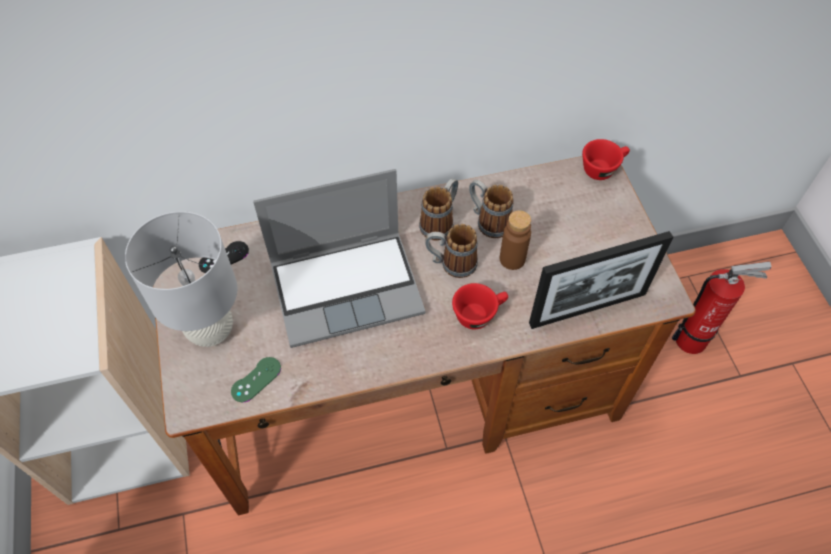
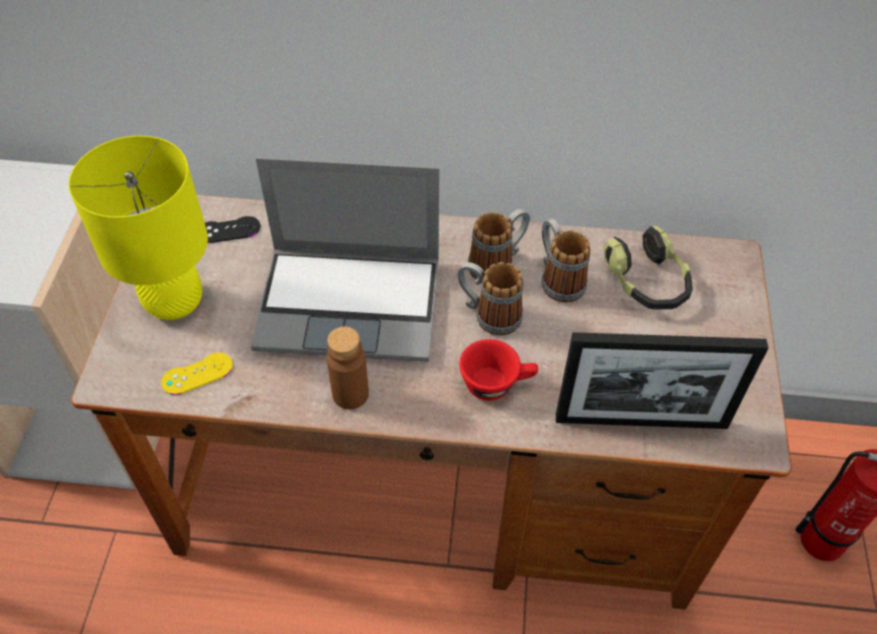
camera: 20 degrees right, 5 degrees down
grey table lamp [125,211,237,347] -> yellow table lamp [69,136,208,320]
green game controller [231,357,281,403] -> yellow game controller [161,353,233,395]
brown bottle [500,210,531,270] -> brown bottle moved to [327,327,369,409]
red cup [582,139,630,180] -> none
none -> headphones [604,226,693,310]

